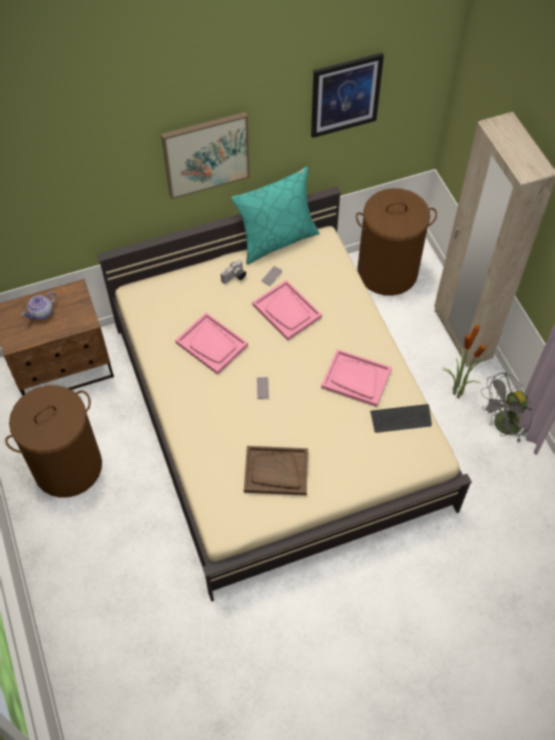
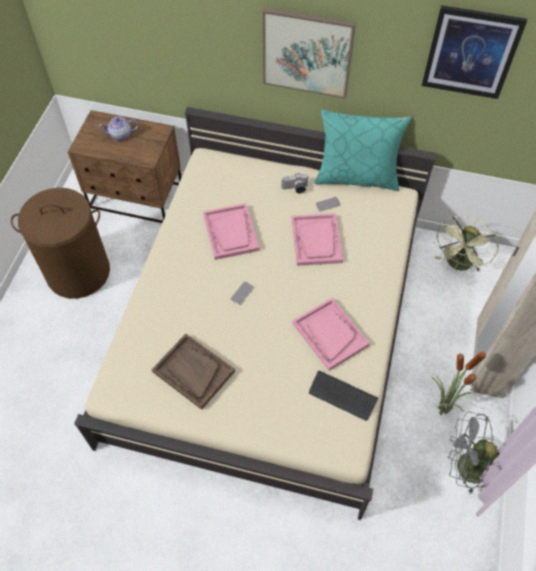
camera: 35 degrees right, 0 degrees up
brown laundry basket [356,188,437,296] -> green fan [434,216,499,272]

